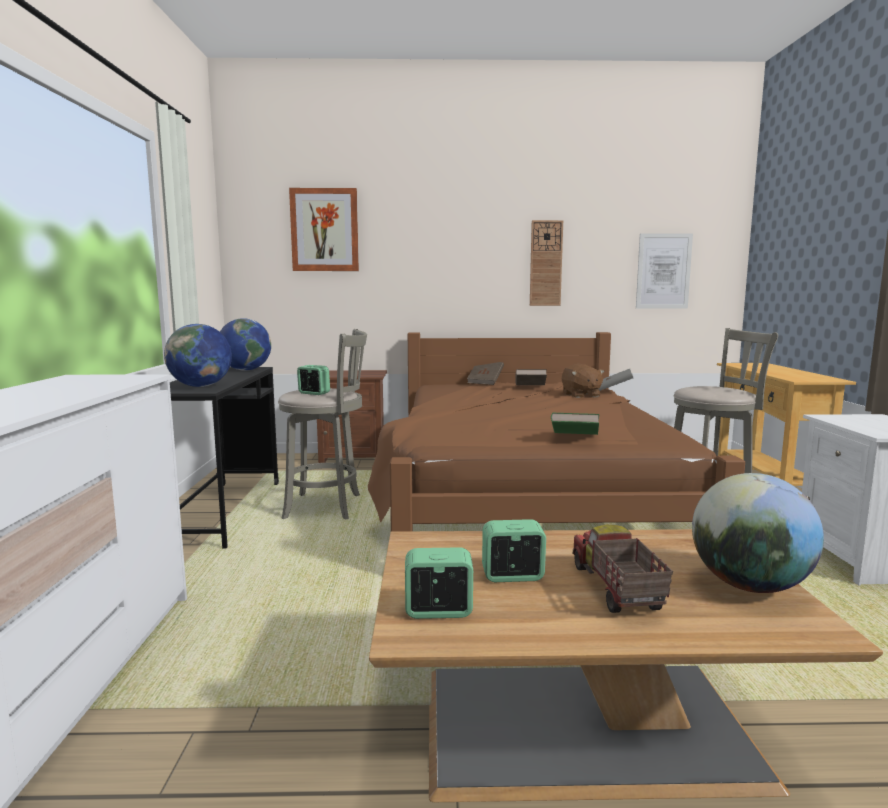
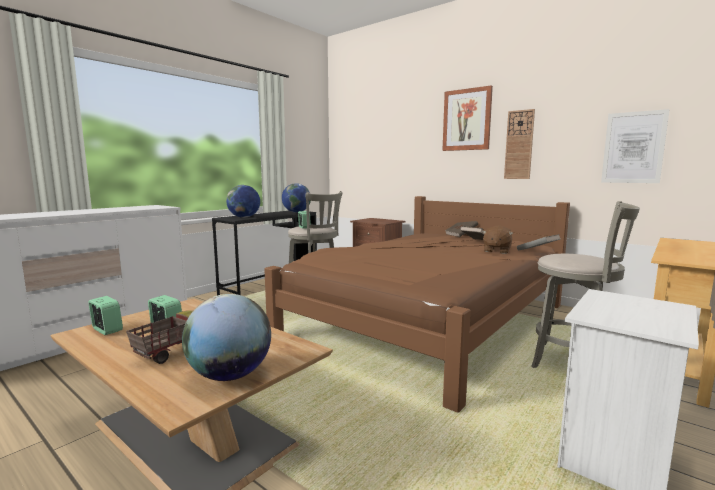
camera: 40 degrees right, 0 degrees up
picture [289,188,359,271] -> picture moved to [442,85,493,151]
green book [551,413,599,435] -> none

